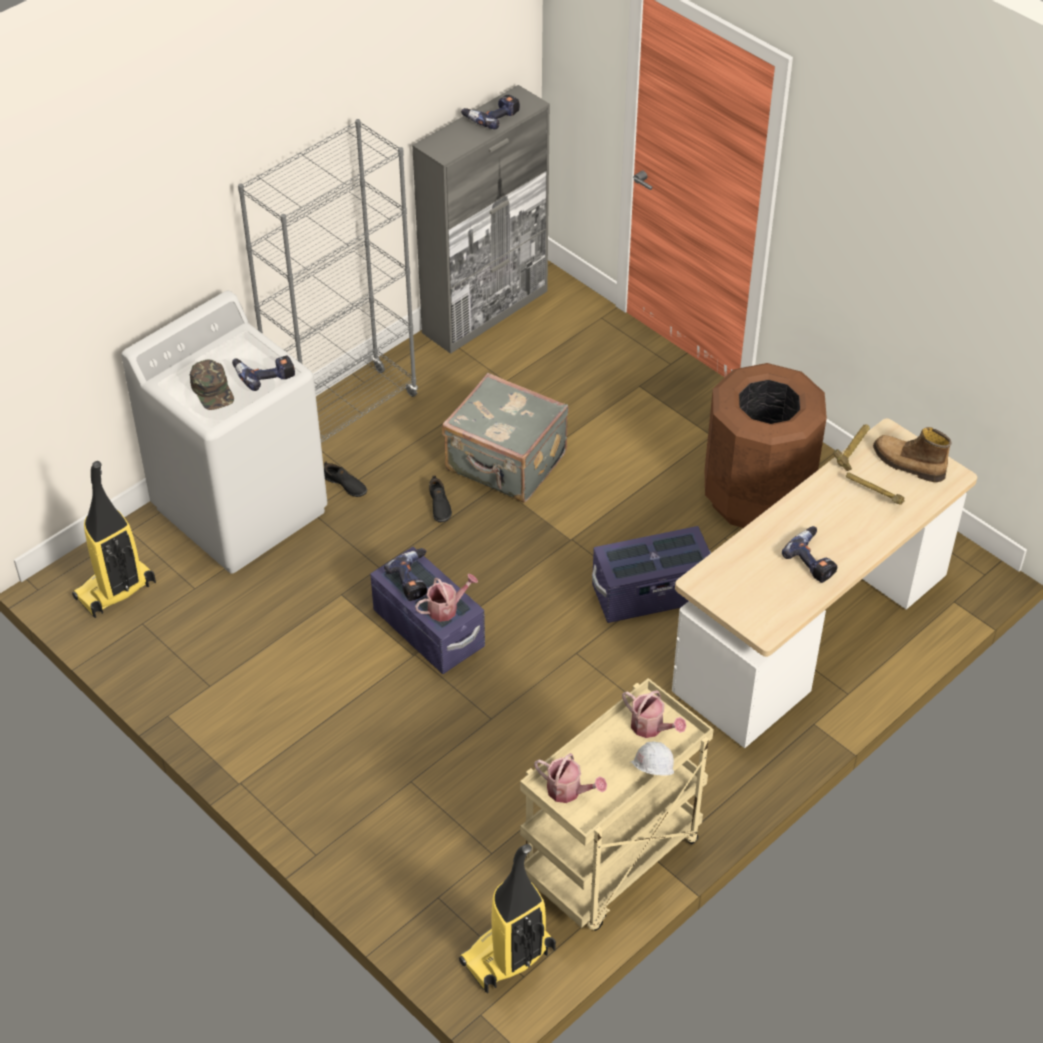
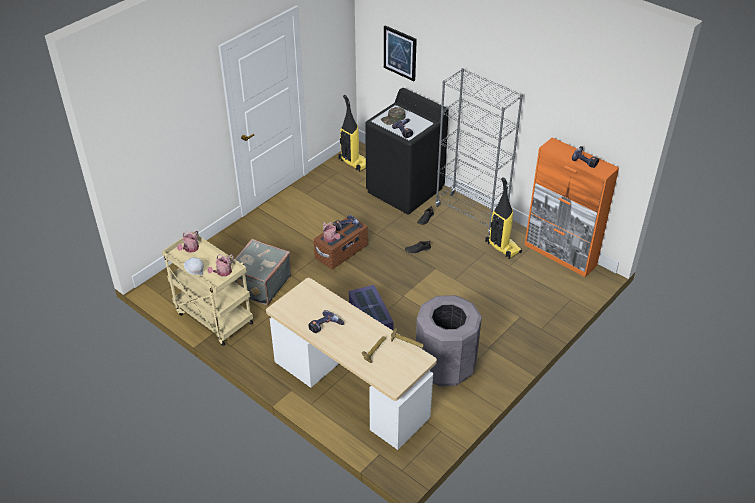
camera: 85 degrees right, 5 degrees down
white washing machine [121,291,327,574] -> black washing machine [365,88,449,214]
purple storage box [370,547,485,674] -> brown storage box [314,217,368,270]
grey cabinet [412,85,550,354] -> orange cabinet [525,137,619,277]
grey suitcase [442,373,569,503] -> grey suitcase moved to [234,239,291,305]
vacuum cleaner [459,844,556,993] -> vacuum cleaner moved to [485,177,522,259]
brown trash can [705,363,827,528] -> grey trash can [416,295,482,387]
boot [873,427,952,482] -> none
none -> picture [384,25,417,81]

